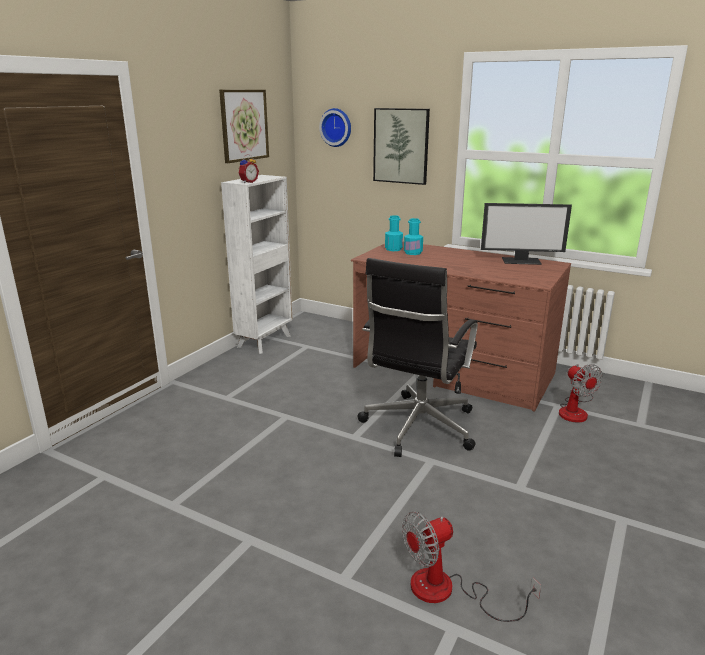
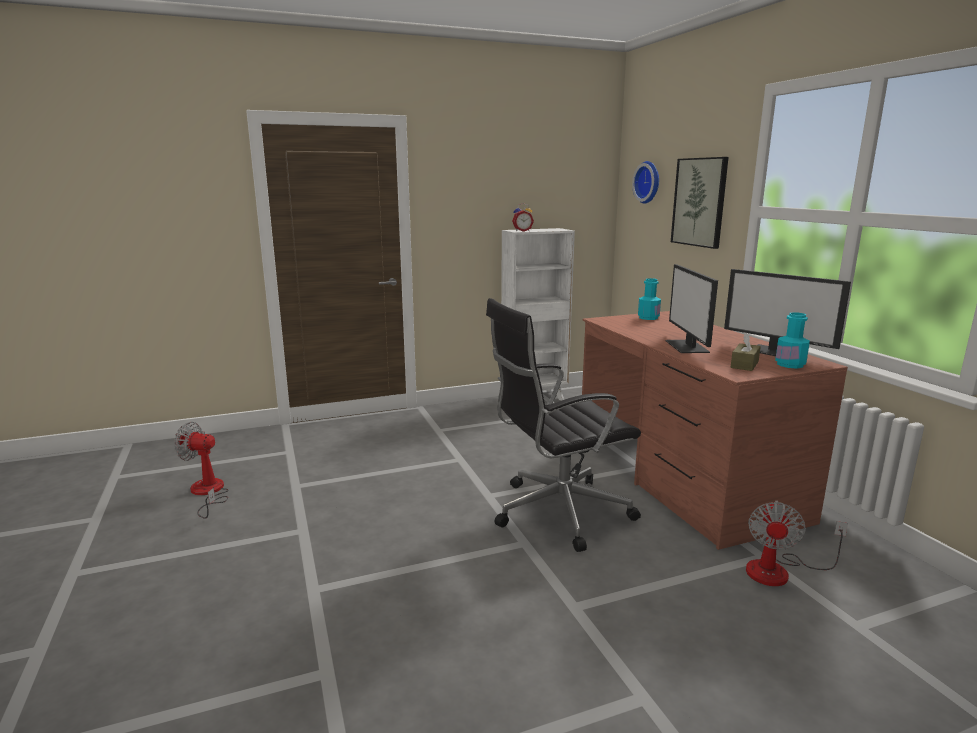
camera: 40 degrees right, 5 degrees down
picture [219,90,269,163] -> none
fan [402,511,541,622] -> fan moved to [174,422,229,519]
turquoise bottle [404,218,423,255] -> turquoise bottle moved to [775,312,810,369]
none -> monitor [665,264,718,353]
none -> brown tissue box [730,333,761,371]

